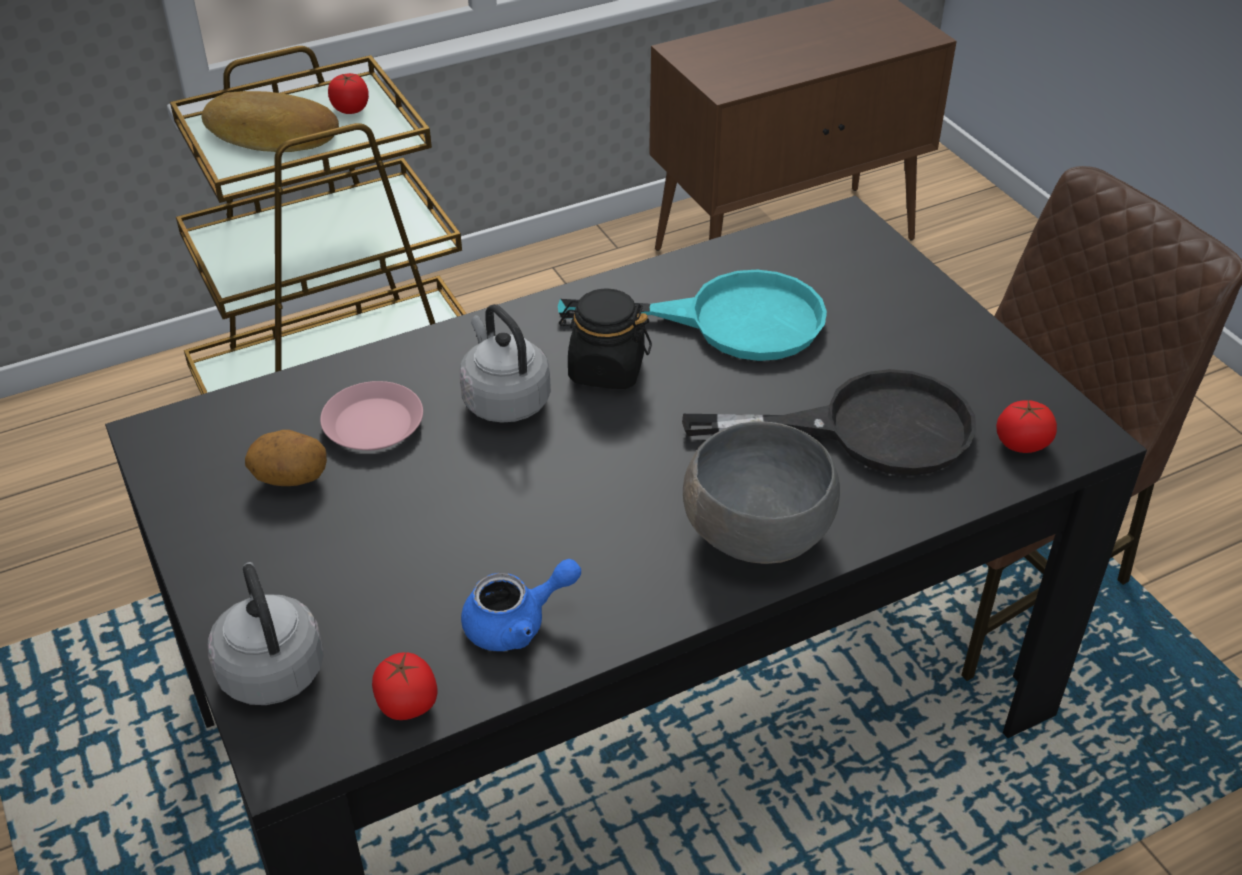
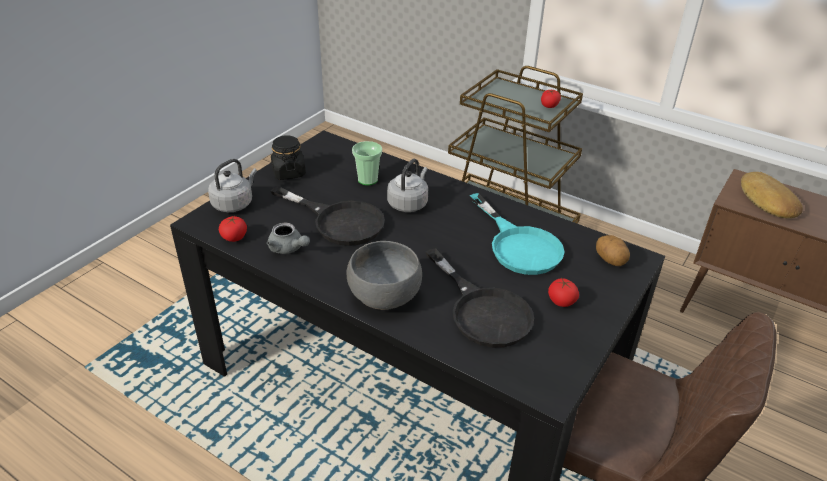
camera: 60 degrees right, 5 degrees down
bread [202,91,339,152] -> bread moved to [741,172,803,218]
potato [245,430,327,486] -> potato moved to [596,235,630,266]
pink plate [320,381,423,450] -> cup [352,141,382,185]
blue teapot [461,559,581,651] -> grey teapot [267,223,310,254]
black jar [559,288,652,389] -> black jar moved to [271,135,306,180]
tomato [996,400,1057,453] -> tomato moved to [548,278,579,307]
none -> black frying pan [271,186,385,246]

